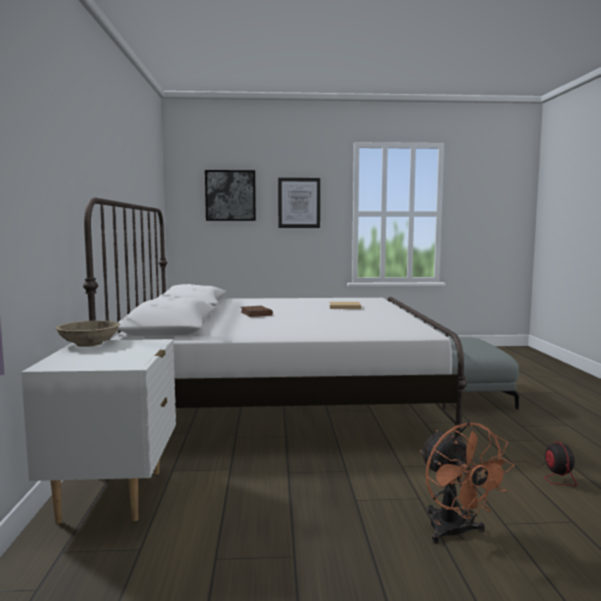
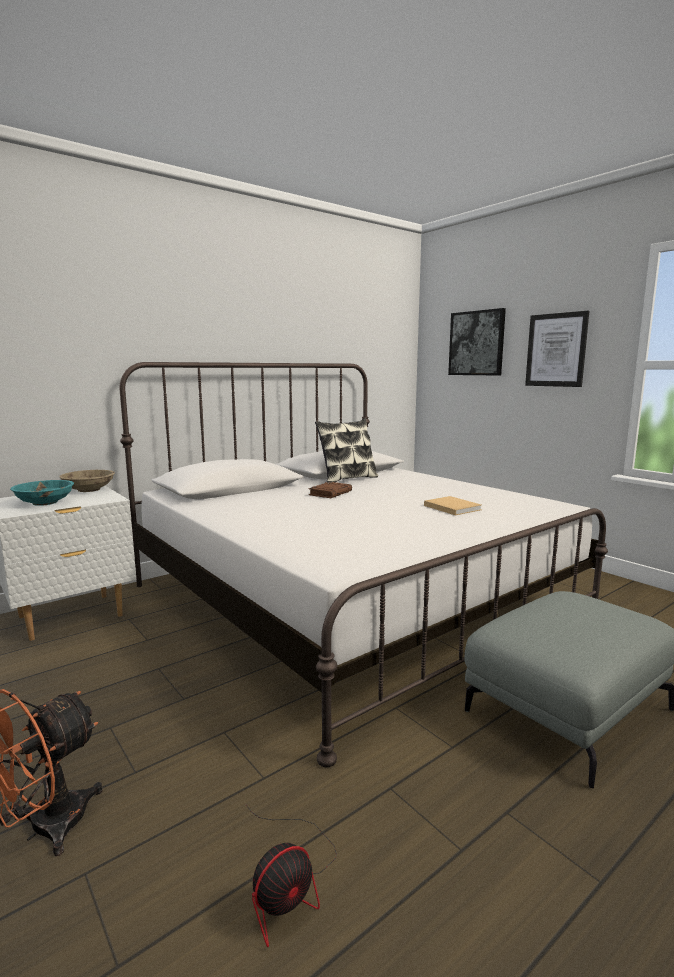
camera: 55 degrees right, 5 degrees up
none -> turquoise bowl [10,480,74,506]
none -> pillow [315,418,378,482]

